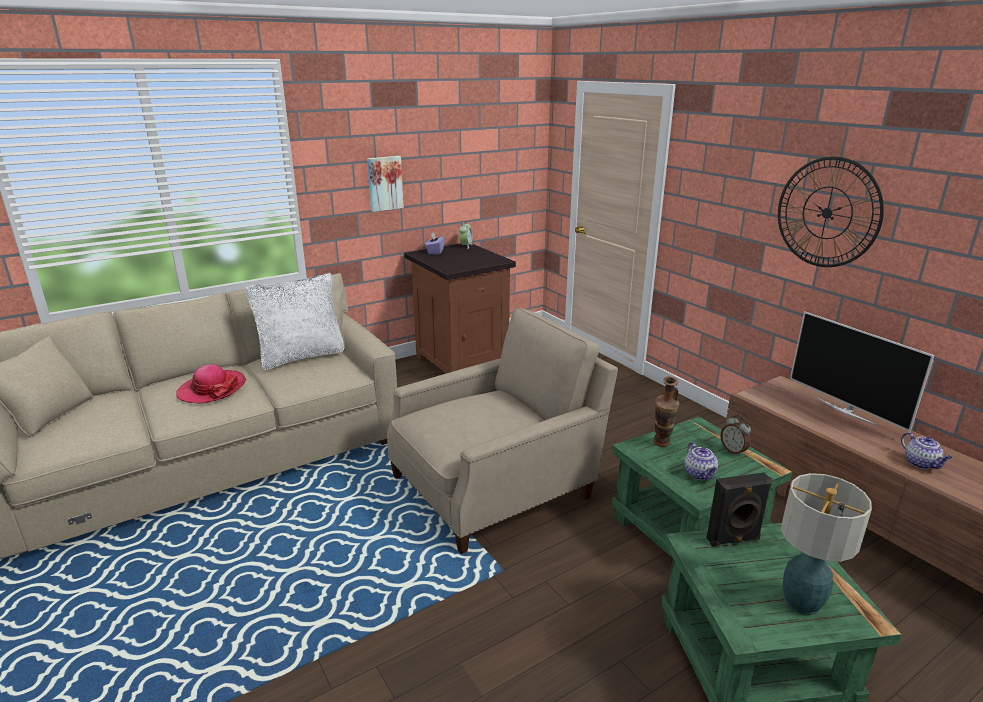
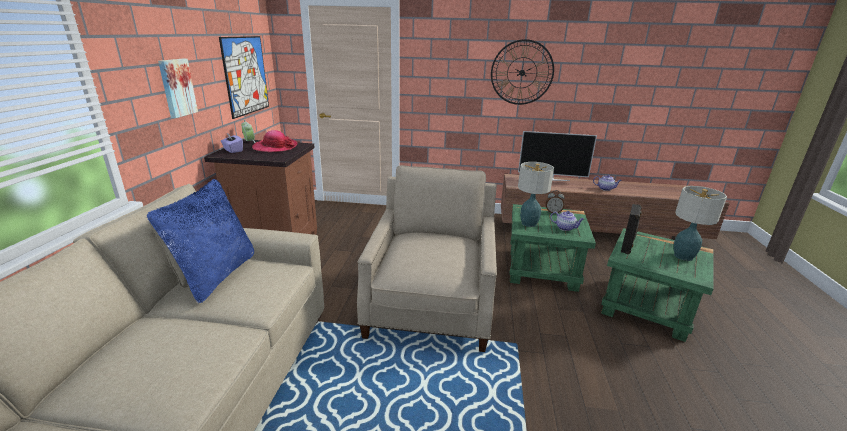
camera: 50 degrees left, 0 degrees up
hat [176,364,246,403] -> hat moved to [252,130,298,152]
white pillow [245,273,345,370] -> blue pillow [146,179,254,303]
vase [653,376,680,447] -> table lamp [518,162,554,227]
none -> picture [219,36,269,119]

